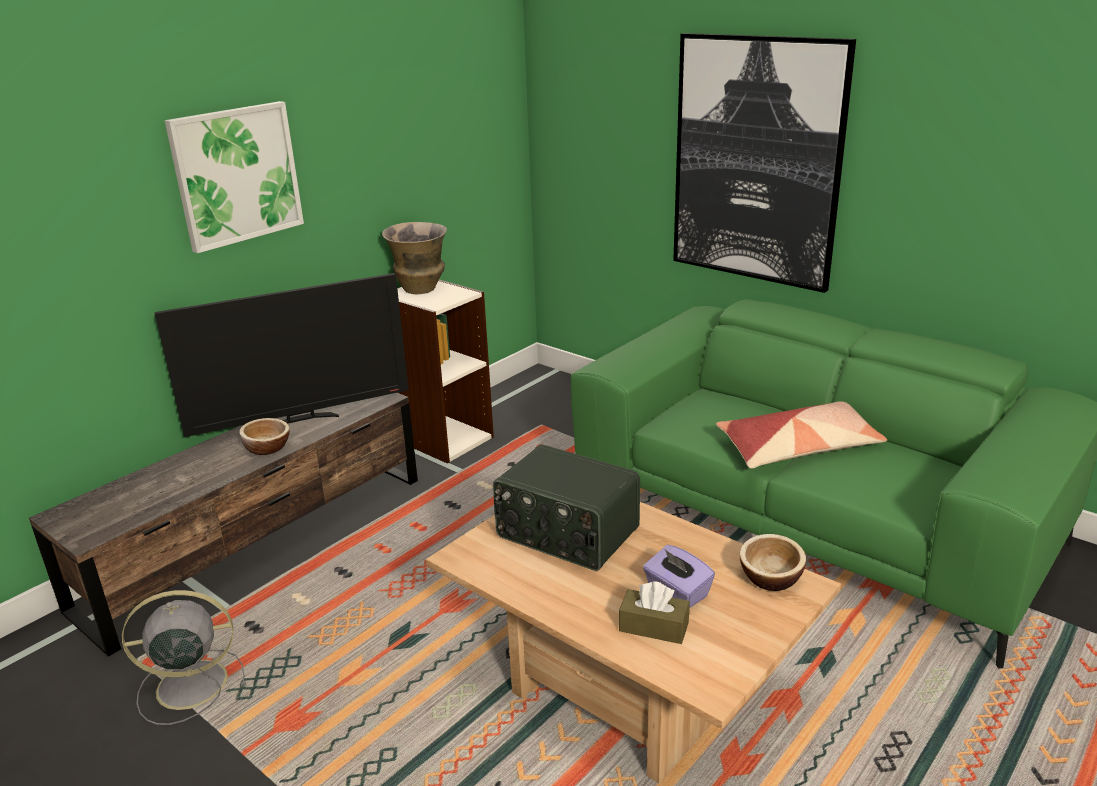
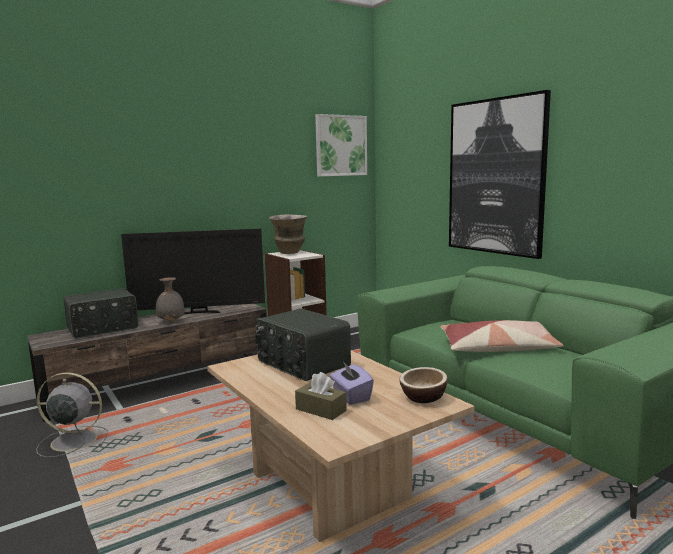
camera: 15 degrees right, 15 degrees down
picture [165,101,304,253] -> picture moved to [315,114,367,177]
bowl [239,418,290,455] -> grey vase [156,277,185,322]
none -> radio [64,288,139,339]

